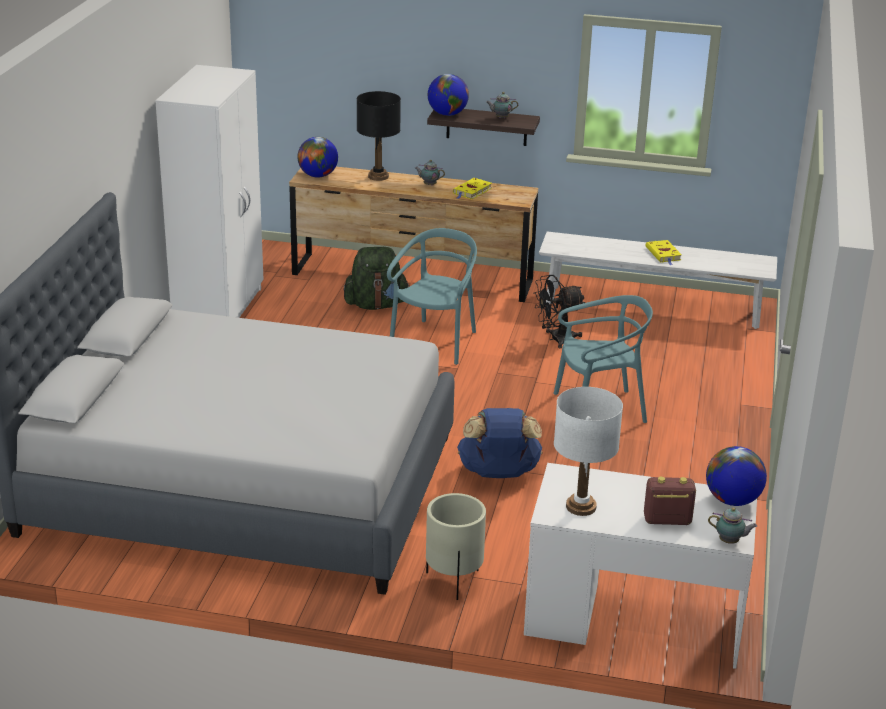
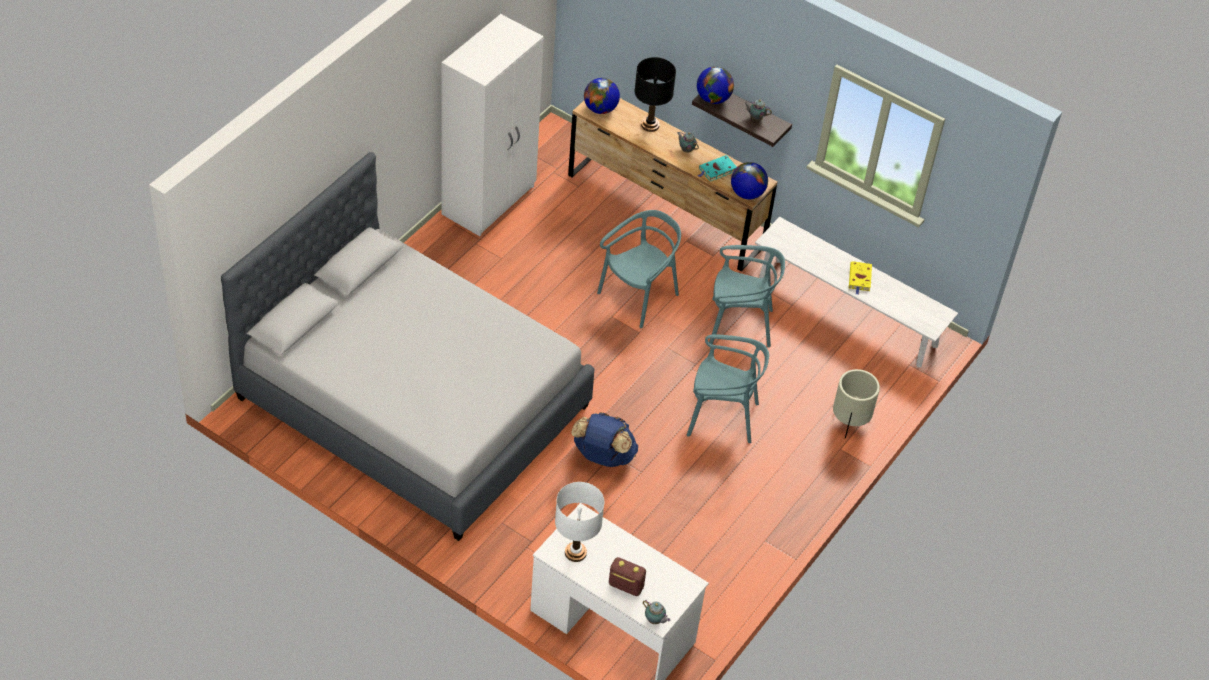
camera: 20 degrees right, 20 degrees up
green backpack [344,247,410,310] -> none
beige planter [426,493,486,600] -> beige planter moved to [833,369,880,439]
yellow book [453,178,492,199] -> turquoise book [697,155,737,182]
black fan [534,275,585,348] -> turquoise chair [709,245,785,347]
globe [706,446,767,506] -> globe moved to [731,162,768,199]

